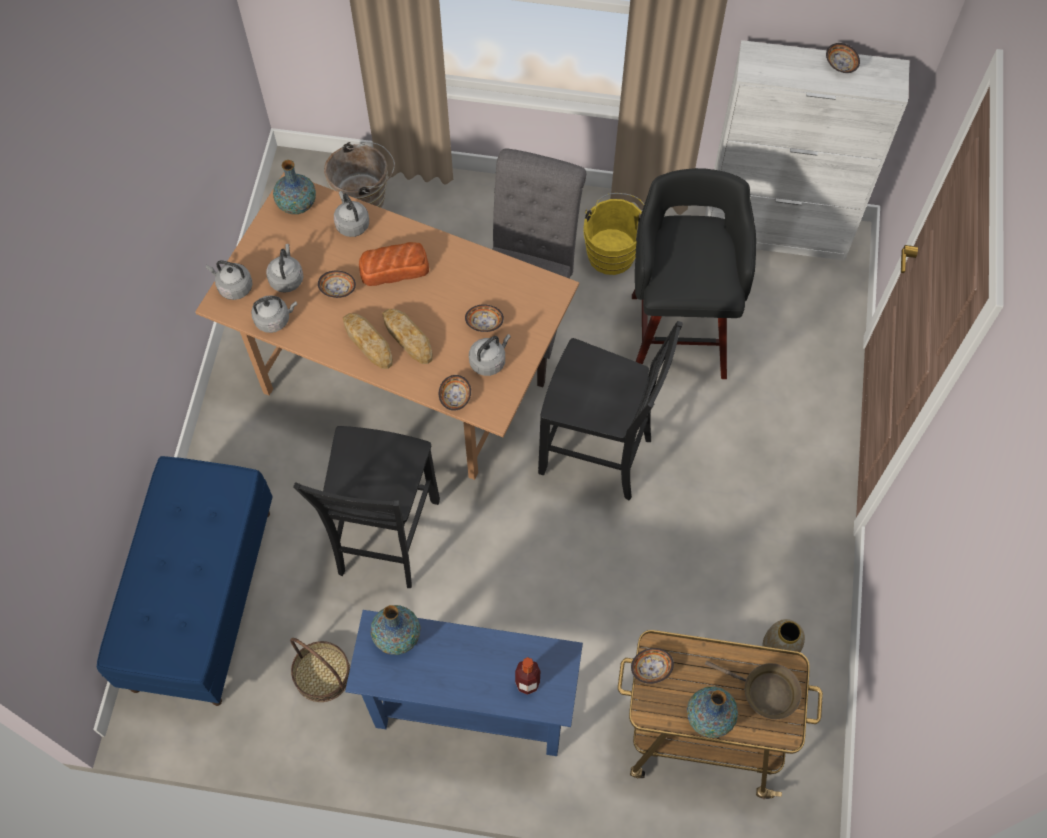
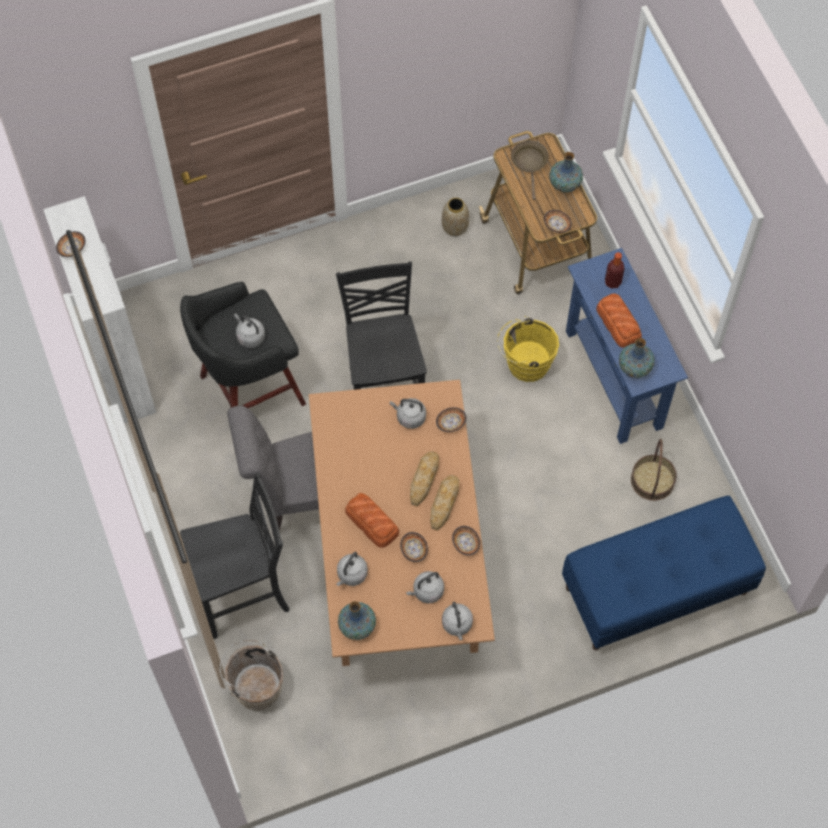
camera: 120 degrees left, 0 degrees up
grey kettle [251,295,297,333] -> grey kettle moved to [234,313,265,348]
black chair [293,426,440,588] -> black chair moved to [180,472,289,639]
bowl [465,304,504,332] -> bowl moved to [452,526,480,556]
yellow bucket [584,193,644,275] -> yellow bucket moved to [497,316,559,382]
none -> bread [596,293,642,348]

